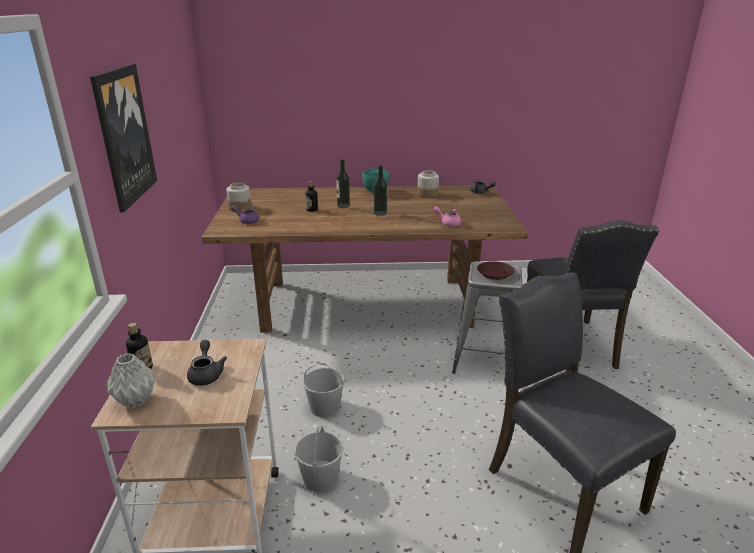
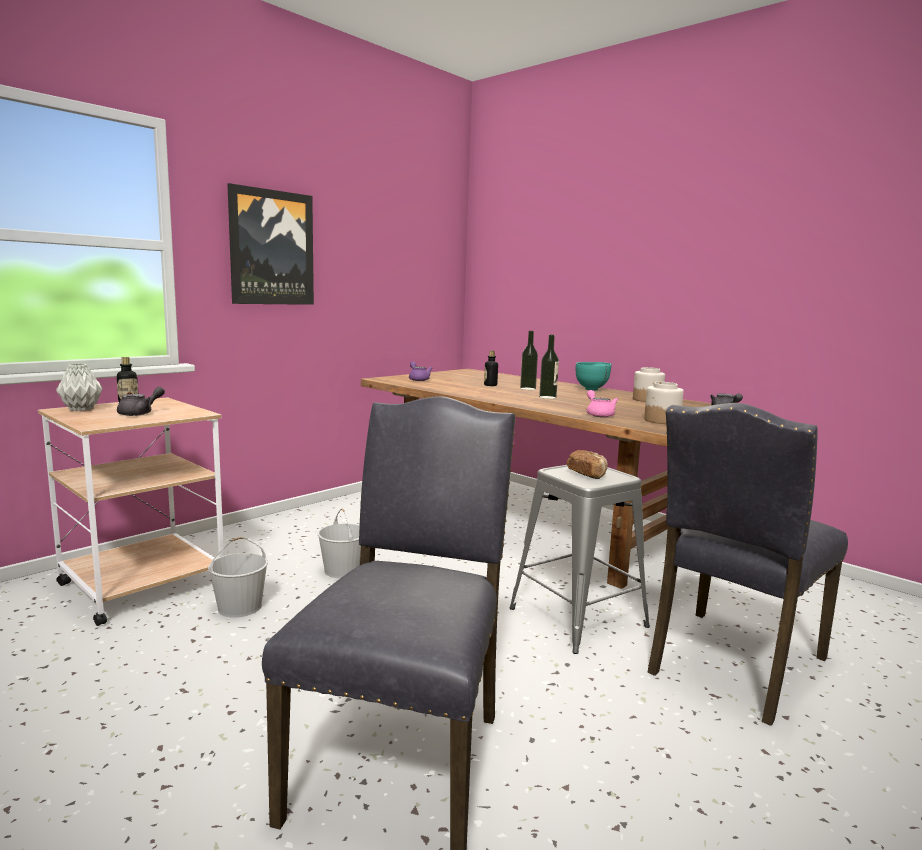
camera: 45 degrees right, 15 degrees down
jar [226,183,251,212] -> jar moved to [644,382,684,424]
brown plate [477,261,515,280] -> bread [567,450,608,478]

